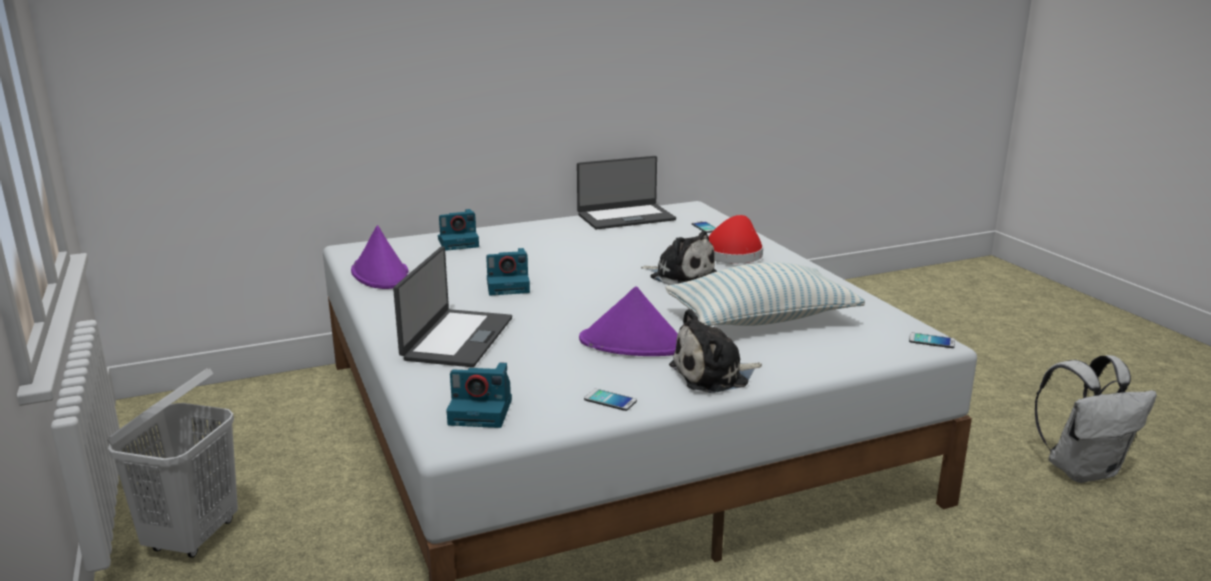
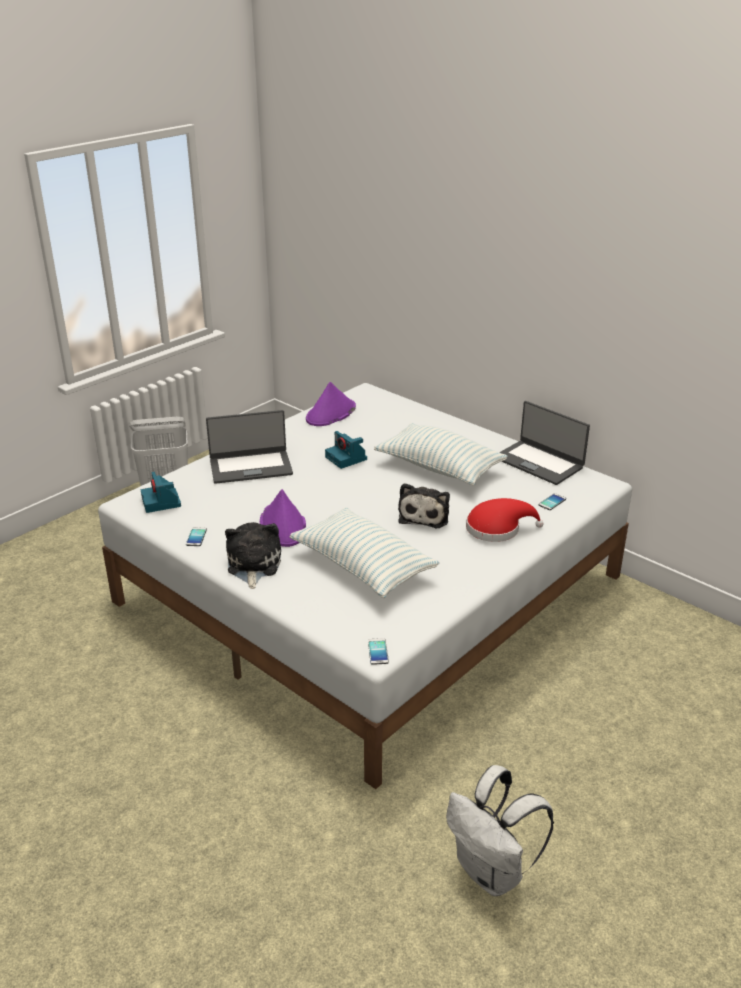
camera: 65 degrees right, 10 degrees up
camera [438,209,479,251] -> none
plush toy [669,309,762,393] -> plush toy turned 45 degrees clockwise [225,522,281,589]
none -> pillow [374,423,508,486]

